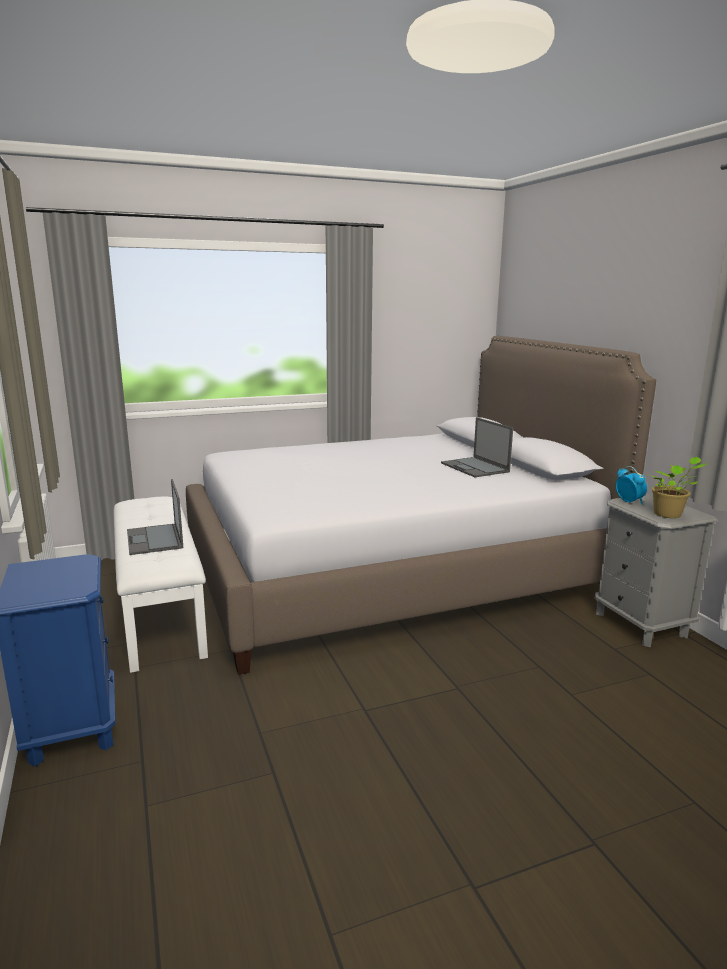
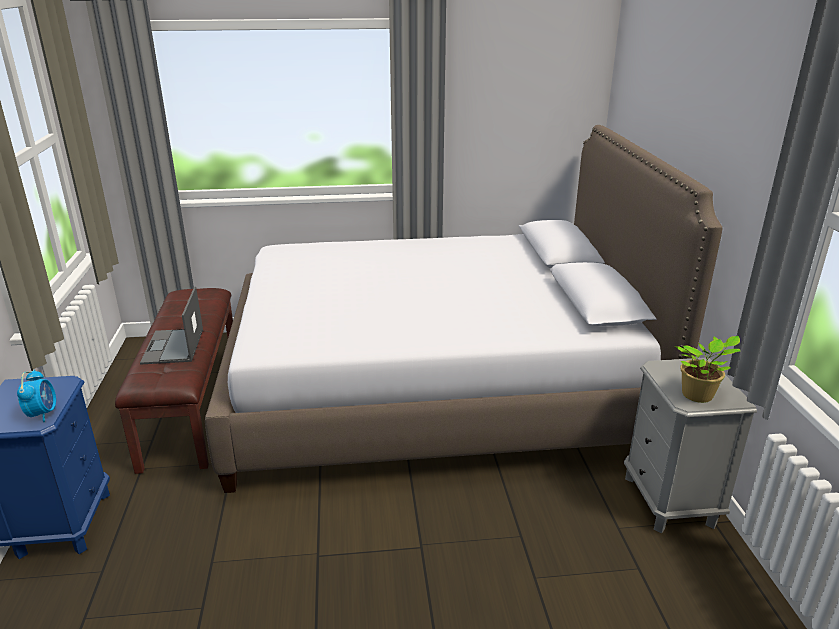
camera: 15 degrees right, 10 degrees up
white bench [114,496,208,673] -> brown bench [115,288,233,474]
laptop [441,417,513,477] -> none
alarm clock [616,466,647,505] -> alarm clock moved to [17,370,56,422]

